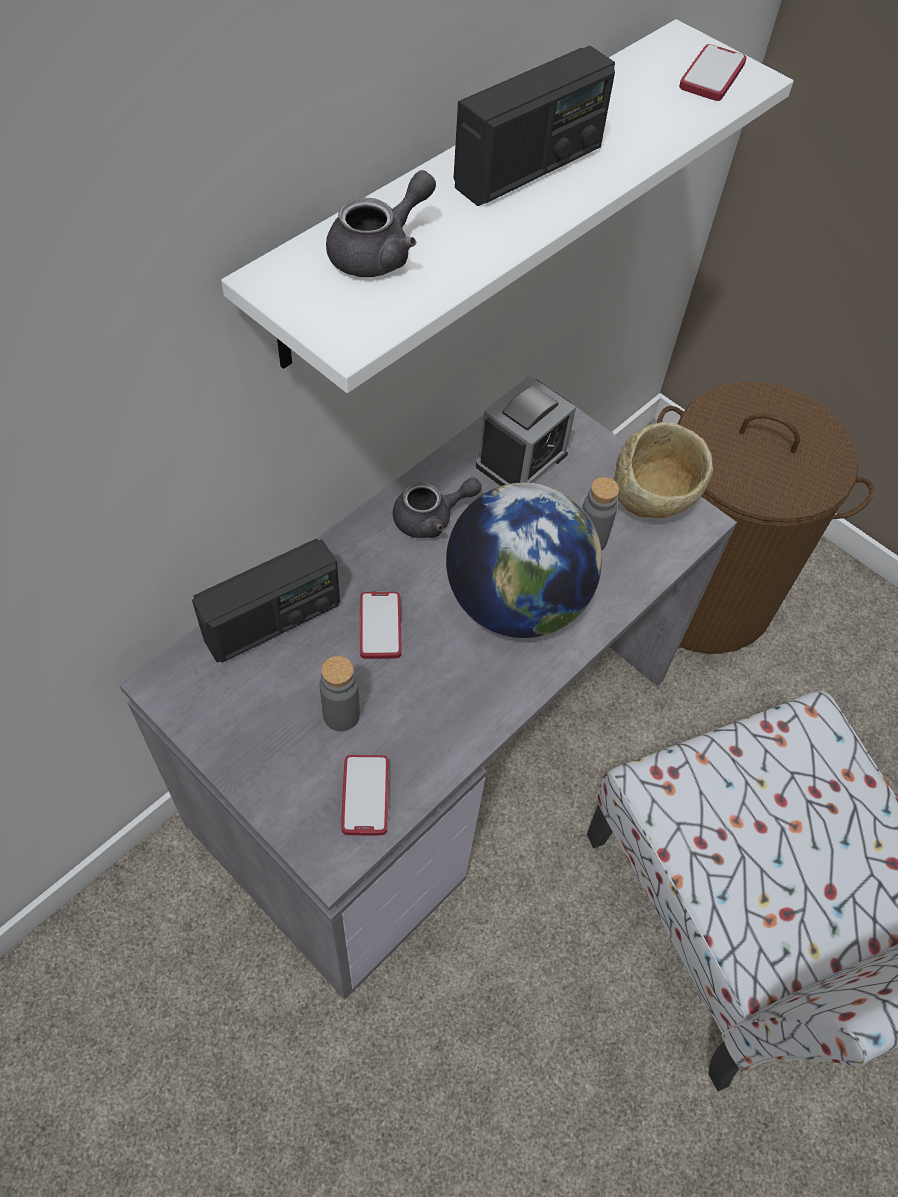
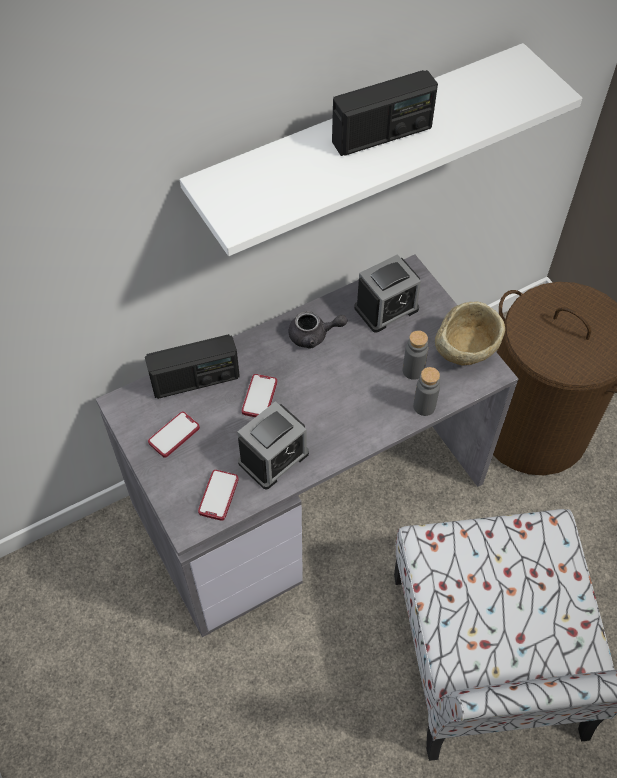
camera: 20 degrees right, 0 degrees up
grey bottle [320,656,360,731] -> grey bottle moved to [413,367,440,416]
grey teapot [326,170,436,277] -> none
globe [446,482,602,638] -> none
phone [679,44,747,101] -> phone moved to [148,412,200,458]
none -> alarm clock [237,401,309,489]

